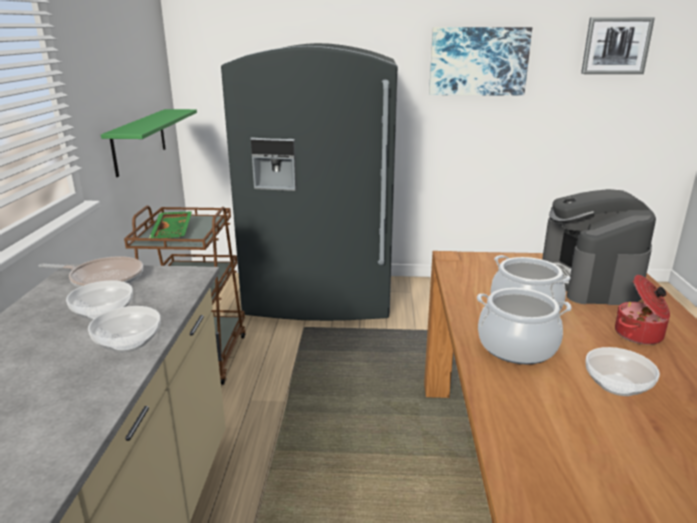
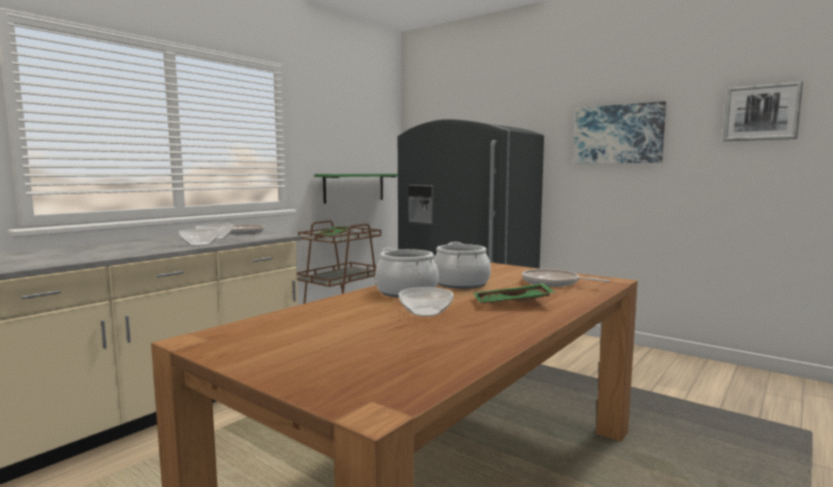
camera: 35 degrees right, 15 degrees down
coffee machine [542,189,656,305] -> frying pan [522,269,610,287]
cooking pot [615,275,670,345] -> green tray [473,283,555,304]

